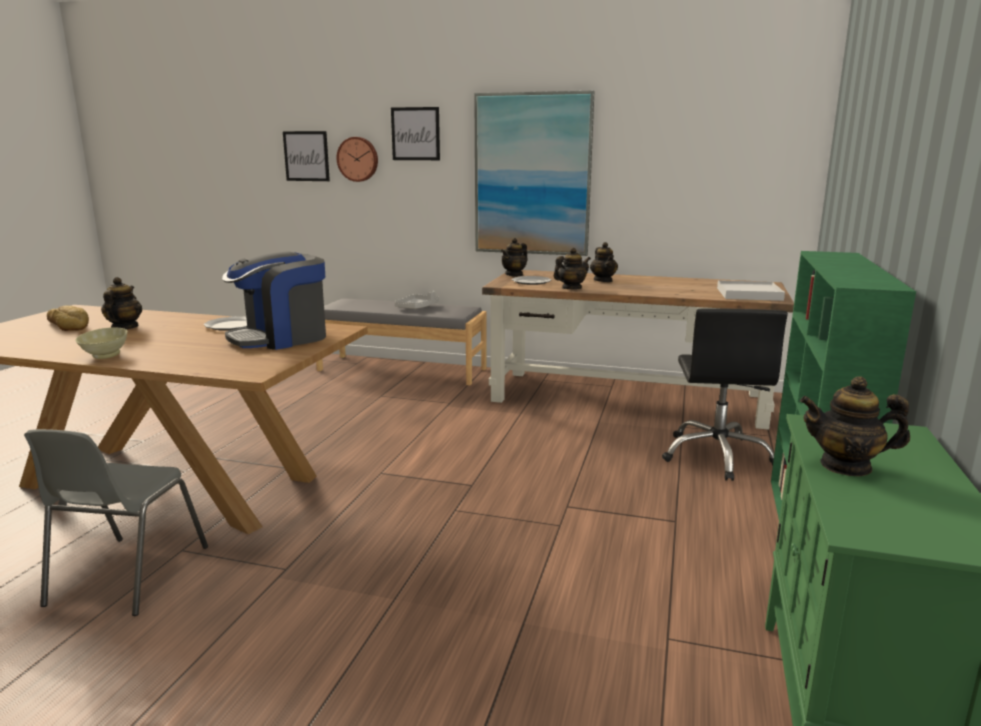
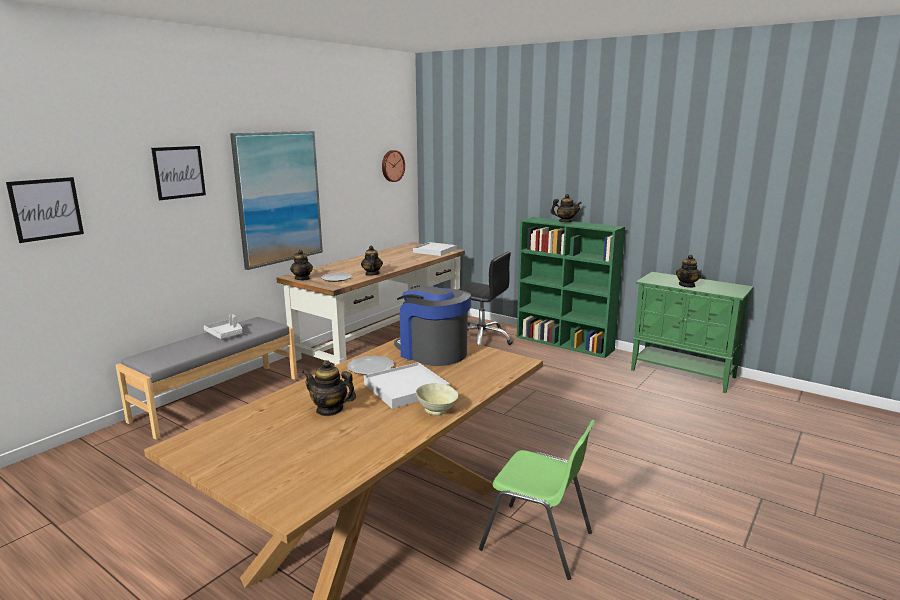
camera: 70 degrees left, 0 degrees up
grey chair [24,429,208,616] -> green chair [479,420,596,580]
bread [47,306,89,331] -> none
coffee machine [222,252,326,350] -> coffee machine turned 150 degrees clockwise [394,285,471,366]
wall clock [336,137,378,182] -> wall clock moved to [382,150,405,182]
teapot [590,242,618,282] -> teapot moved to [551,194,582,222]
none -> white tray [364,362,450,409]

